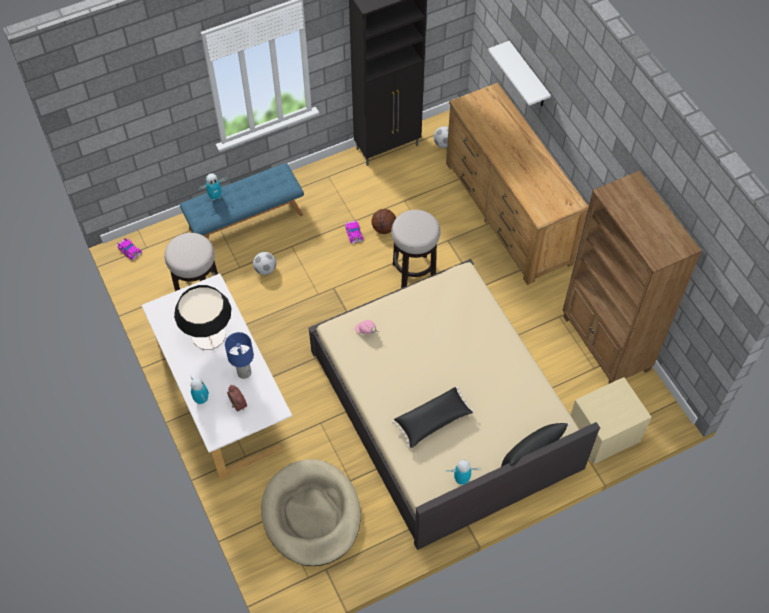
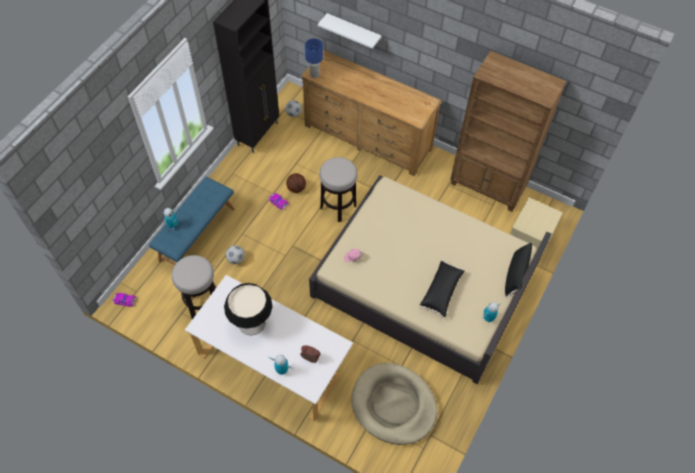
camera: 35 degrees left, 0 degrees up
blue table lamp [225,332,254,379] -> blue table lamp moved to [305,39,323,78]

